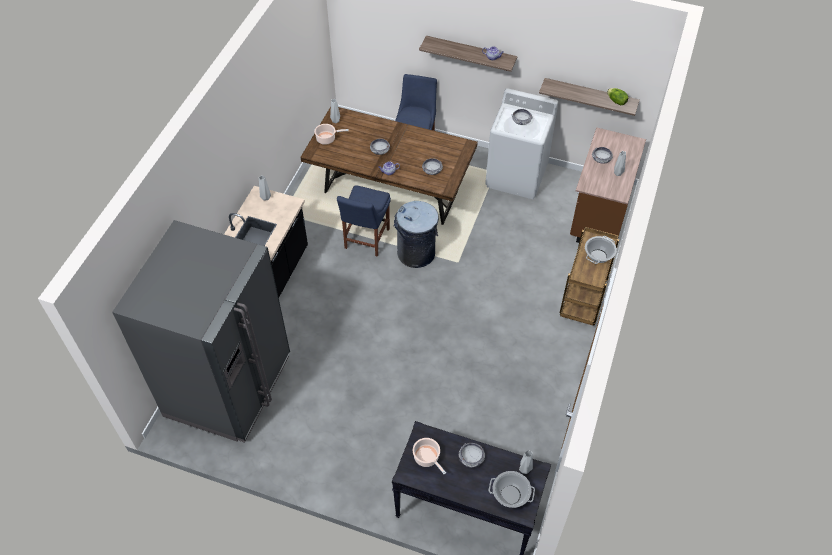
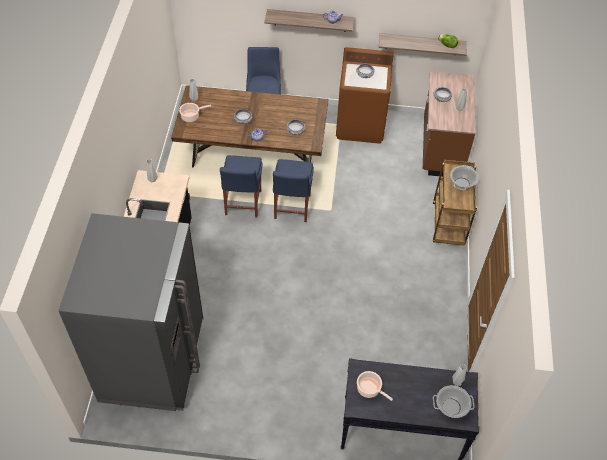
camera: 15 degrees left, 0 degrees up
grey trash can [394,201,439,268] -> blue chair [273,159,314,222]
bowl [459,443,485,467] -> none
white washing machine [485,88,558,199] -> brown washing machine [336,47,394,144]

